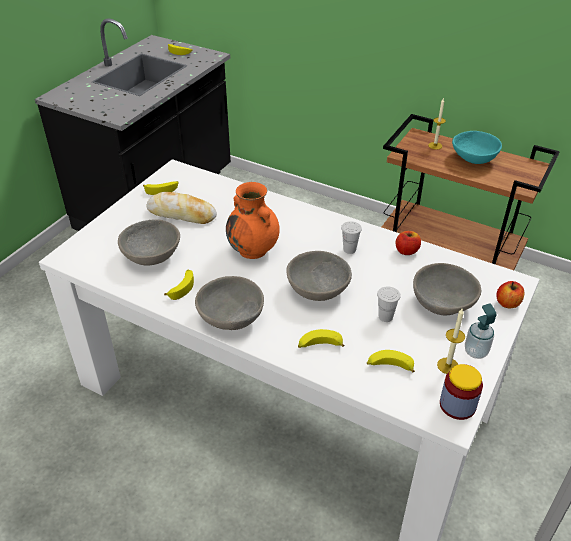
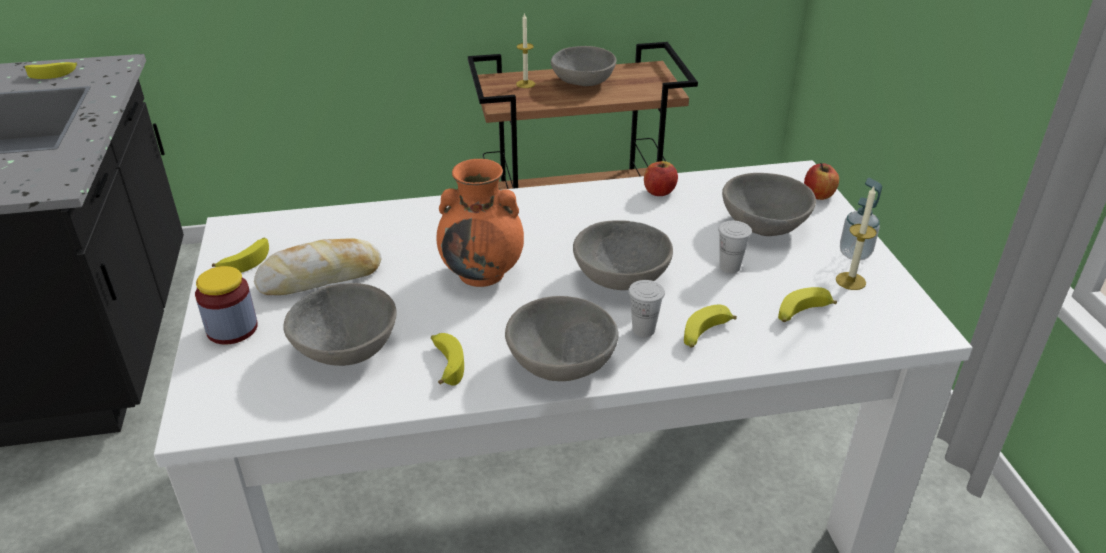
camera: 40 degrees left, 5 degrees down
white cup [341,221,362,254] -> white cup moved to [628,280,665,337]
jar [440,364,483,420] -> jar moved to [195,266,258,345]
turquoise bowl [452,131,502,164] -> grey bowl [551,46,617,86]

